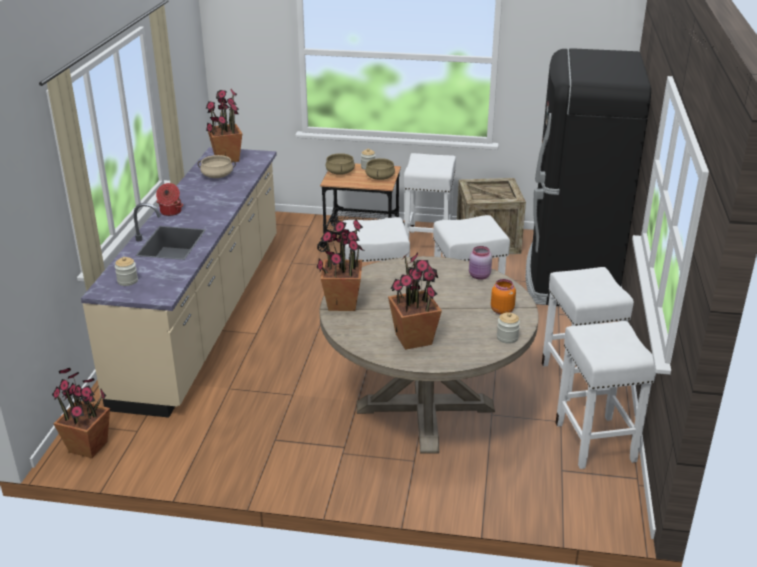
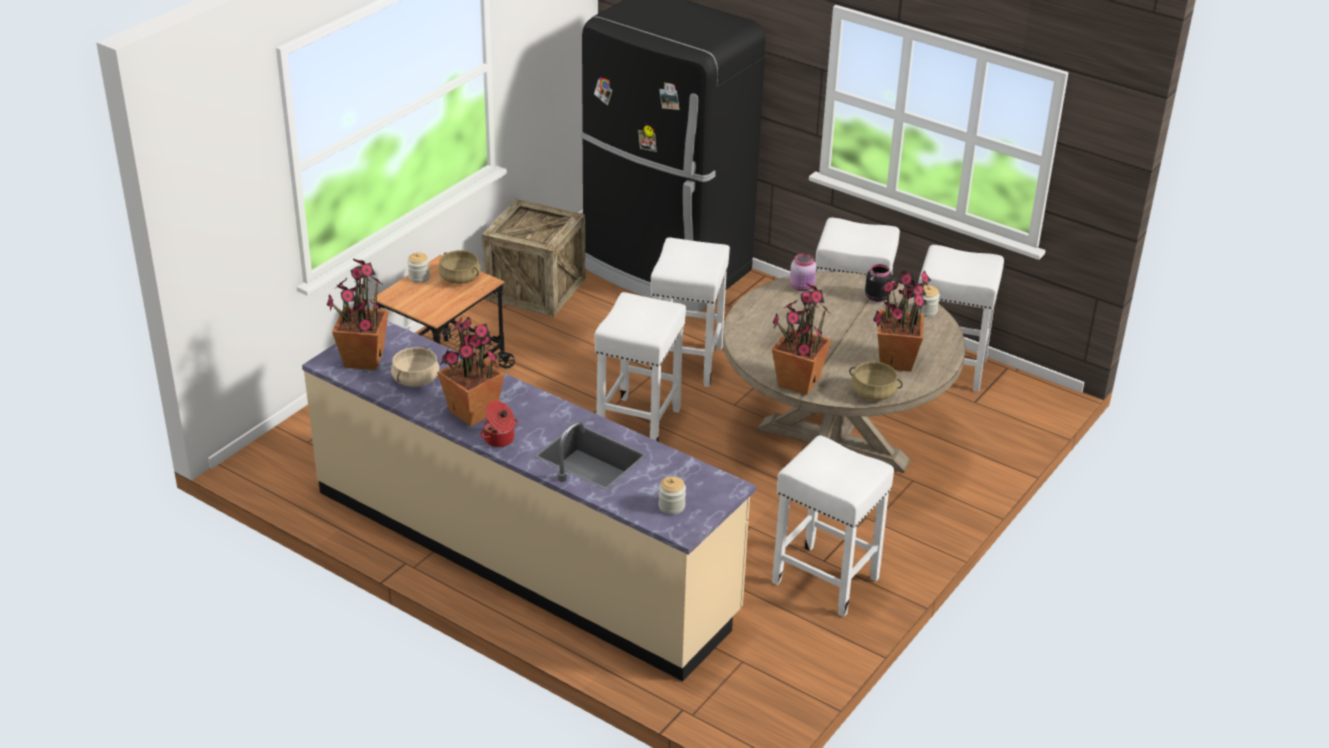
camera: 65 degrees left, 5 degrees up
potted plant [52,368,110,458] -> potted plant moved to [437,316,505,426]
beige cooking pot [325,153,355,175] -> beige cooking pot moved to [849,362,903,400]
white stool [404,153,456,257] -> white stool moved to [772,435,894,617]
orange jar [491,279,516,315] -> black jar [865,264,892,302]

